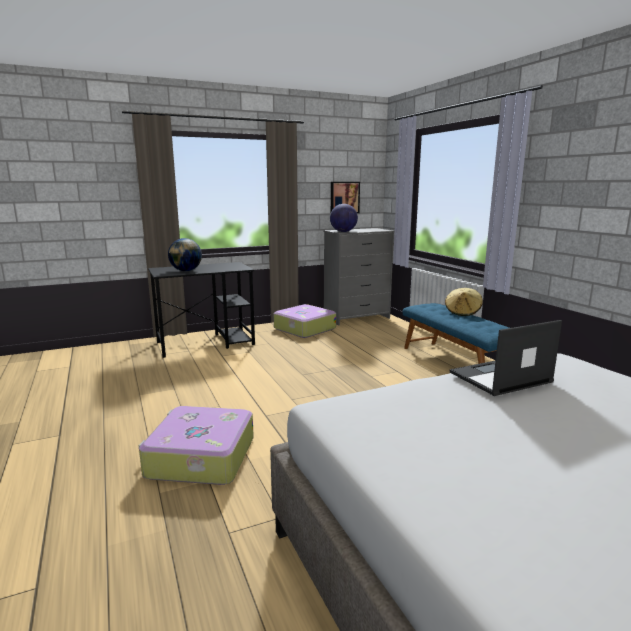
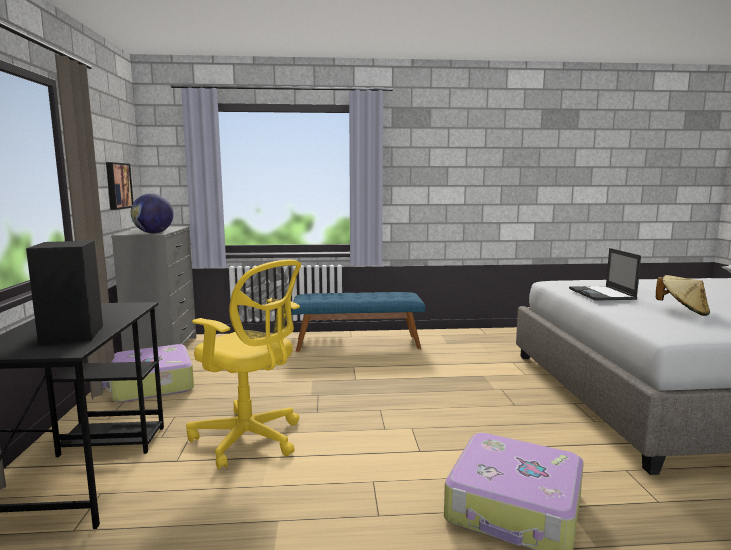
camera: 70 degrees left, 5 degrees down
globe [168,238,202,271] -> black speaker [26,240,103,345]
beige hat [445,288,483,316] -> beige hat moved to [656,275,710,316]
none -> yellow office chair [186,260,301,469]

